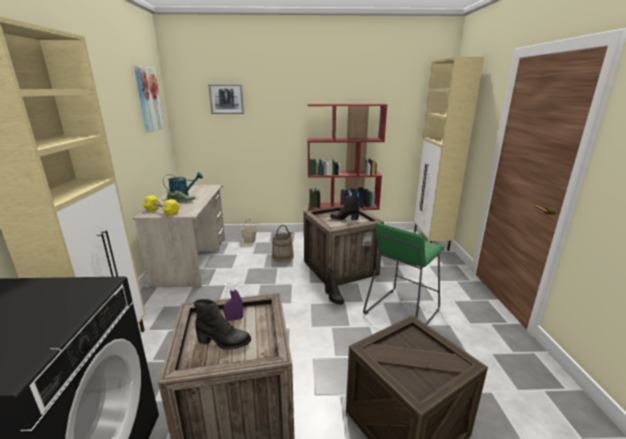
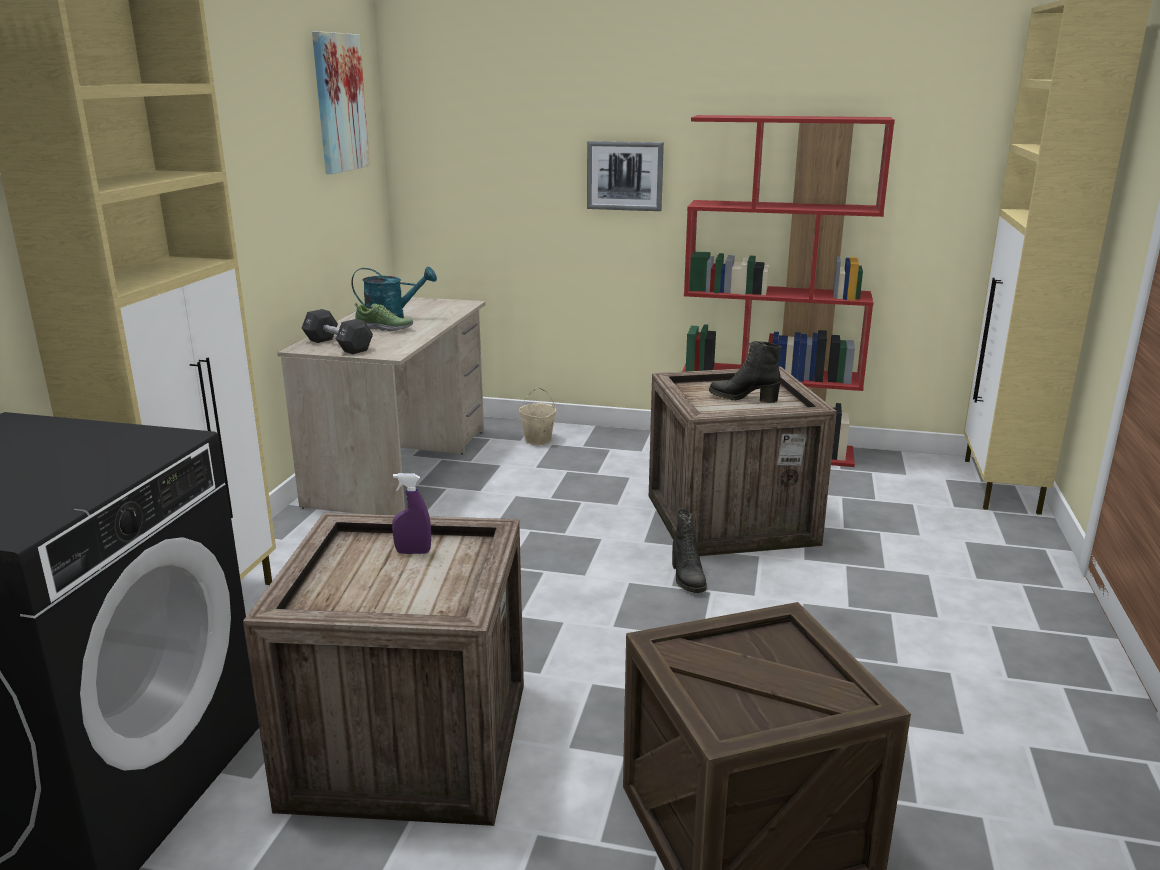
camera: 15 degrees right, 0 degrees up
yellow dumbbell [143,195,180,216] -> black dumbbell [302,309,373,354]
black boot [194,299,251,350] -> none
picture [208,84,244,114] -> picture moved to [587,141,664,211]
beige bucket [272,225,294,262] -> none
green stool [363,223,444,325] -> none

